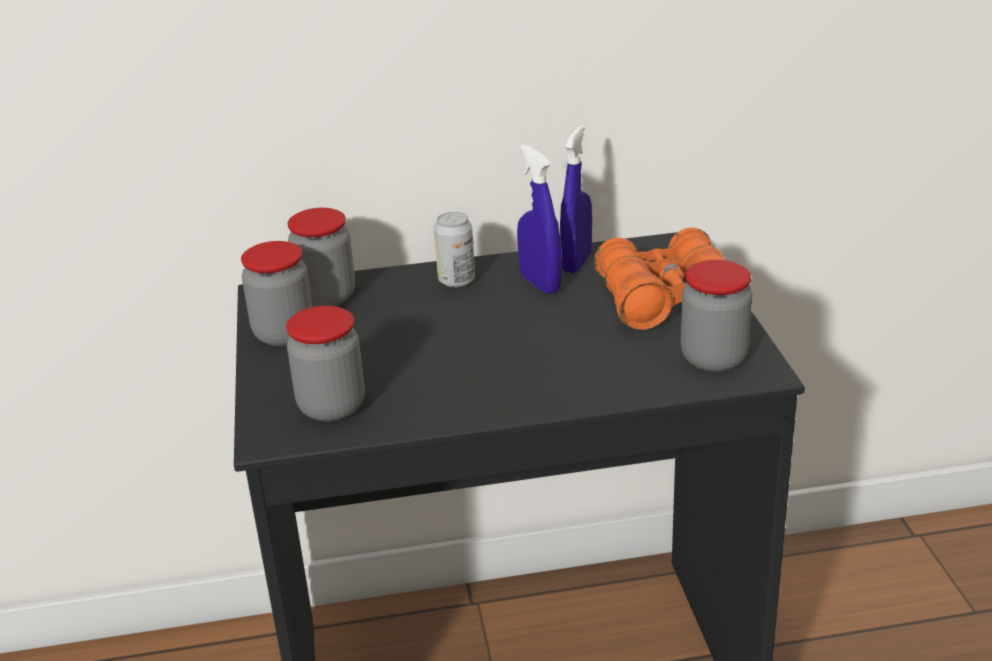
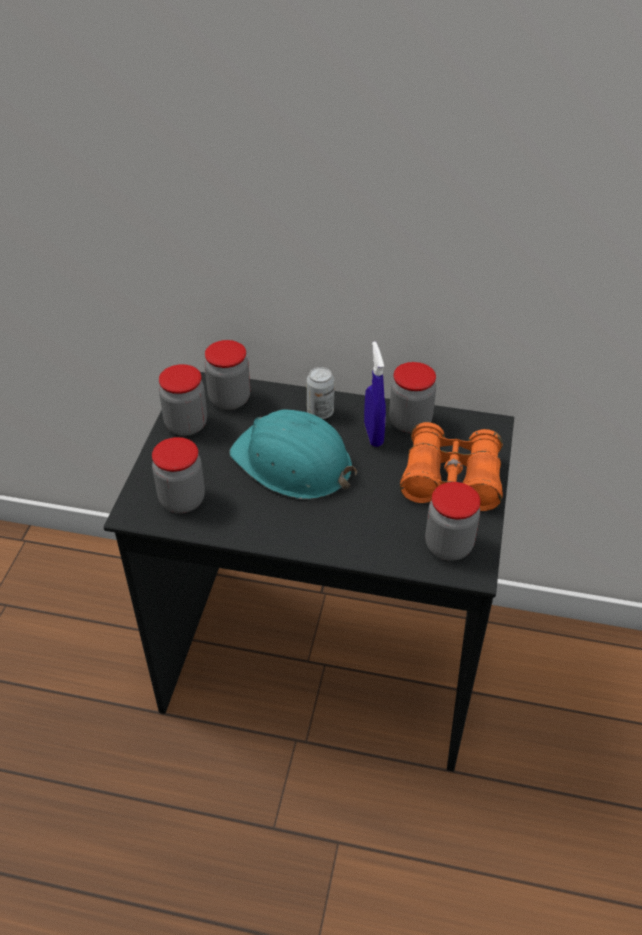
camera: 20 degrees right, 15 degrees up
blue spray bottle [560,125,592,274] -> jar [389,362,436,433]
none -> turquoise hard hat [229,409,357,499]

